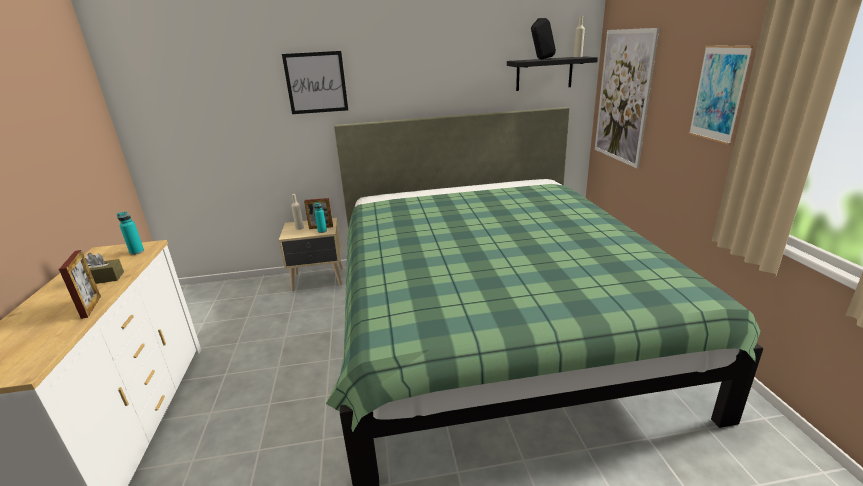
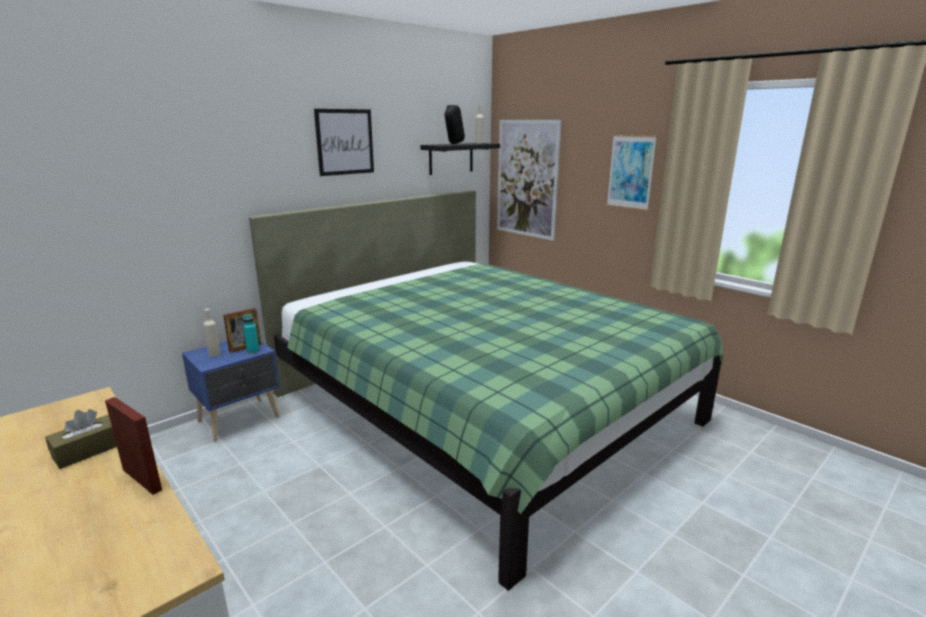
camera: 35 degrees left, 5 degrees down
turquoise bottle [117,212,144,255] -> none
beige nightstand [279,218,343,291] -> blue nightstand [182,341,280,441]
picture [282,51,348,114] -> picture moved to [314,109,374,176]

